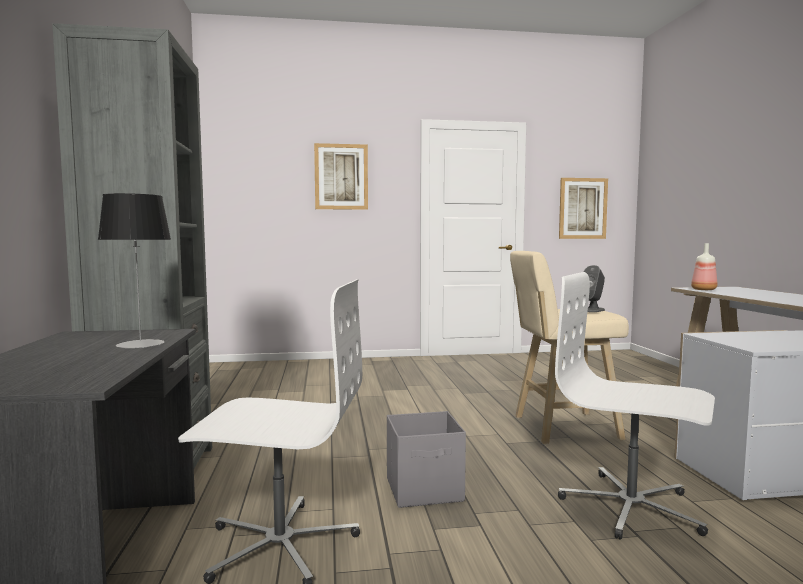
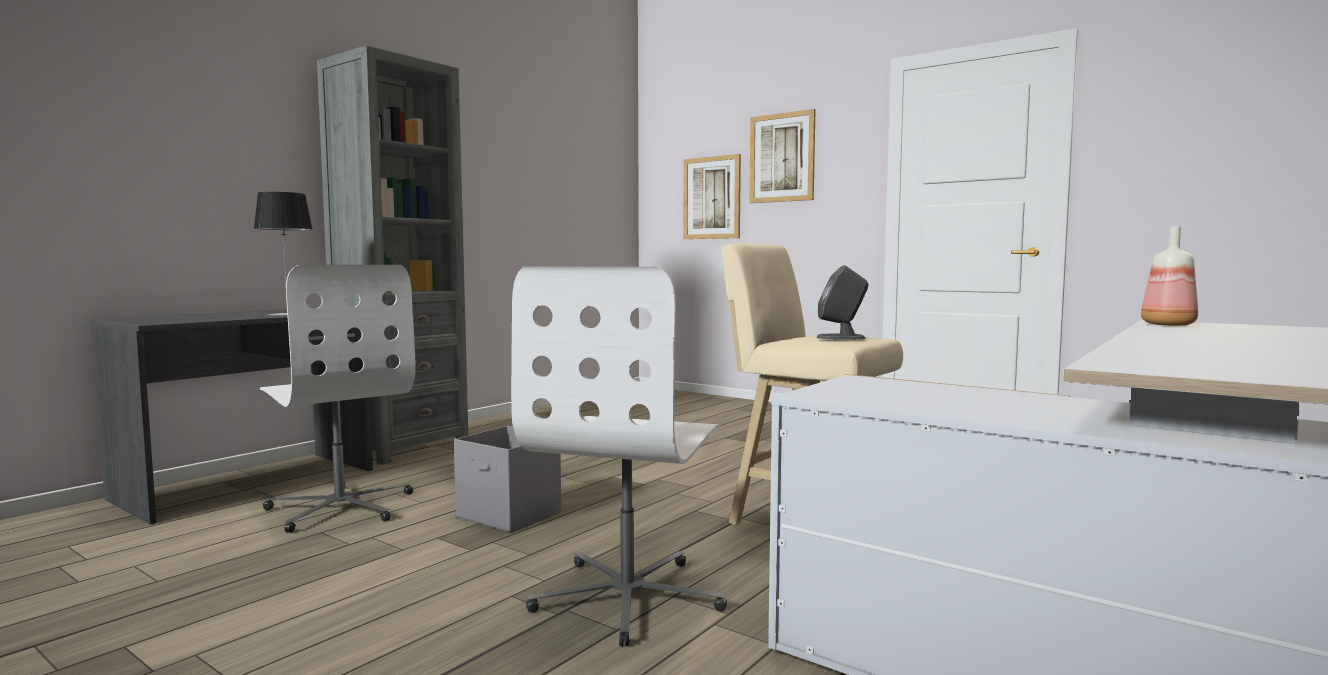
camera: 45 degrees right, 0 degrees up
white office chair [555,272,715,540] -> white office chair turned 150 degrees counterclockwise [511,266,727,646]
picture [559,178,608,239] -> picture moved to [683,154,741,239]

